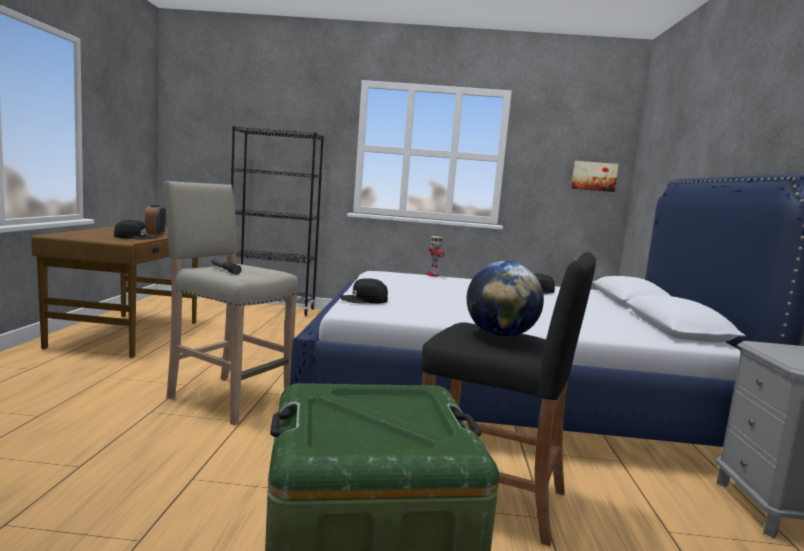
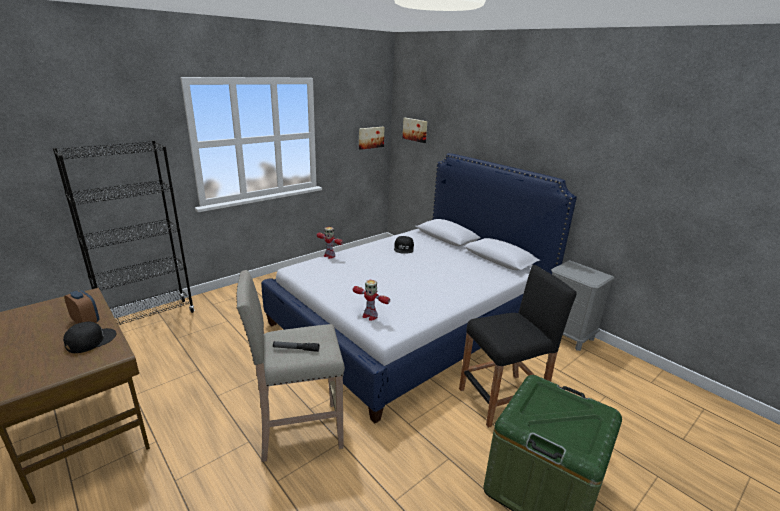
camera: 45 degrees left, 15 degrees up
black cap [340,278,388,304] -> toy robot [353,280,390,321]
globe [467,261,544,337] -> none
none -> picture [403,118,427,143]

